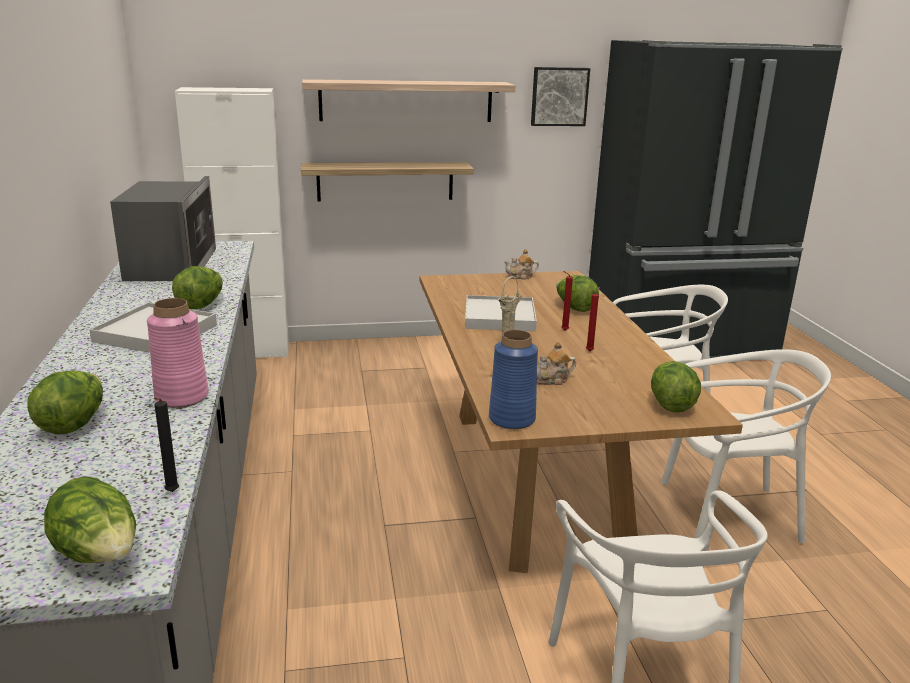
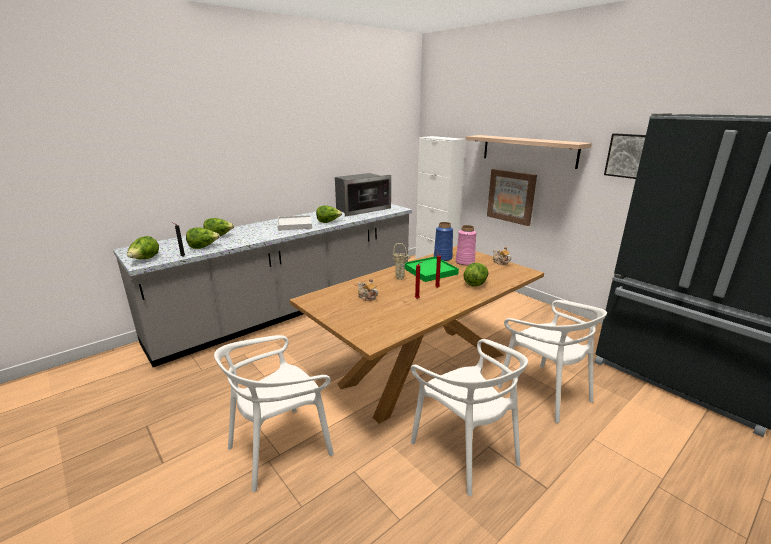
camera: 60 degrees right, 0 degrees up
pink vase [147,298,209,408] -> pink vase moved to [456,225,476,265]
shelf [301,162,474,201] -> picture [487,169,537,226]
white tray [465,295,537,331] -> green tray [405,256,459,282]
blue vase [489,330,538,429] -> blue vase moved to [434,222,453,261]
lettuce [651,361,701,413] -> lettuce moved to [186,227,220,249]

